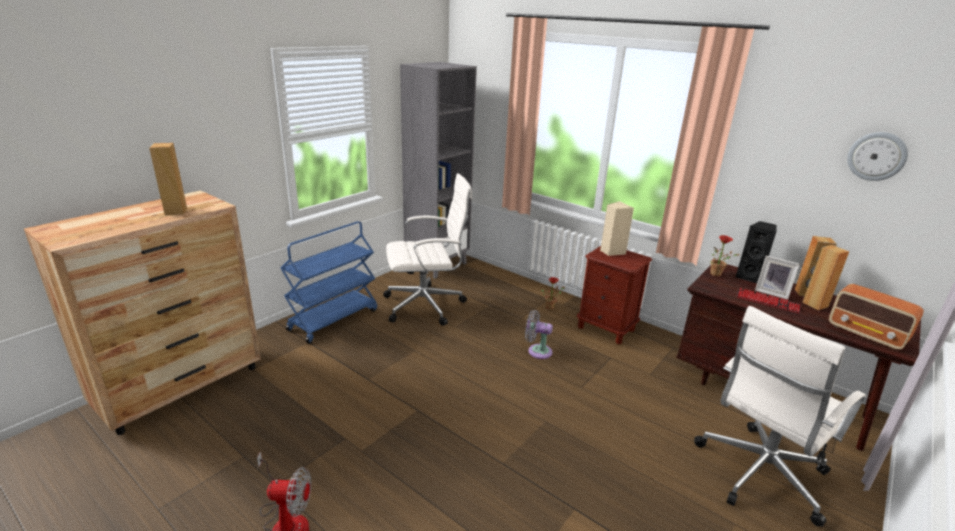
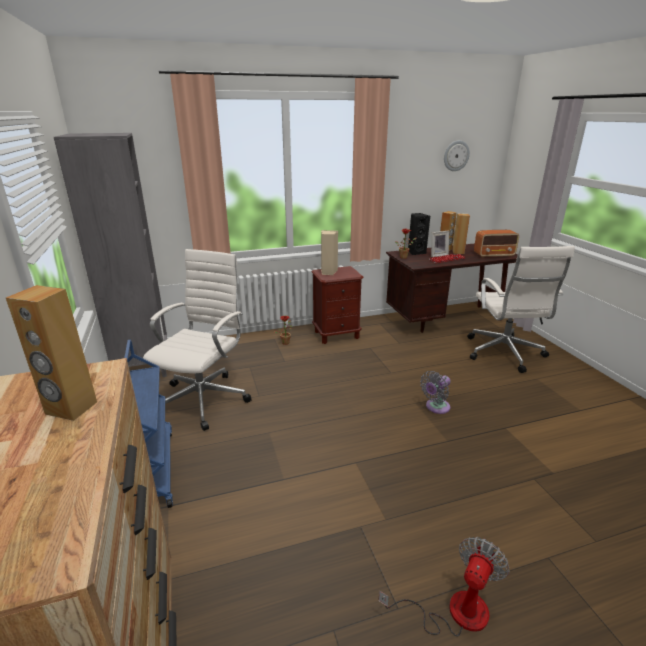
camera: 55 degrees left, 0 degrees up
grey fan [525,310,553,359] -> grey fan moved to [420,371,451,414]

